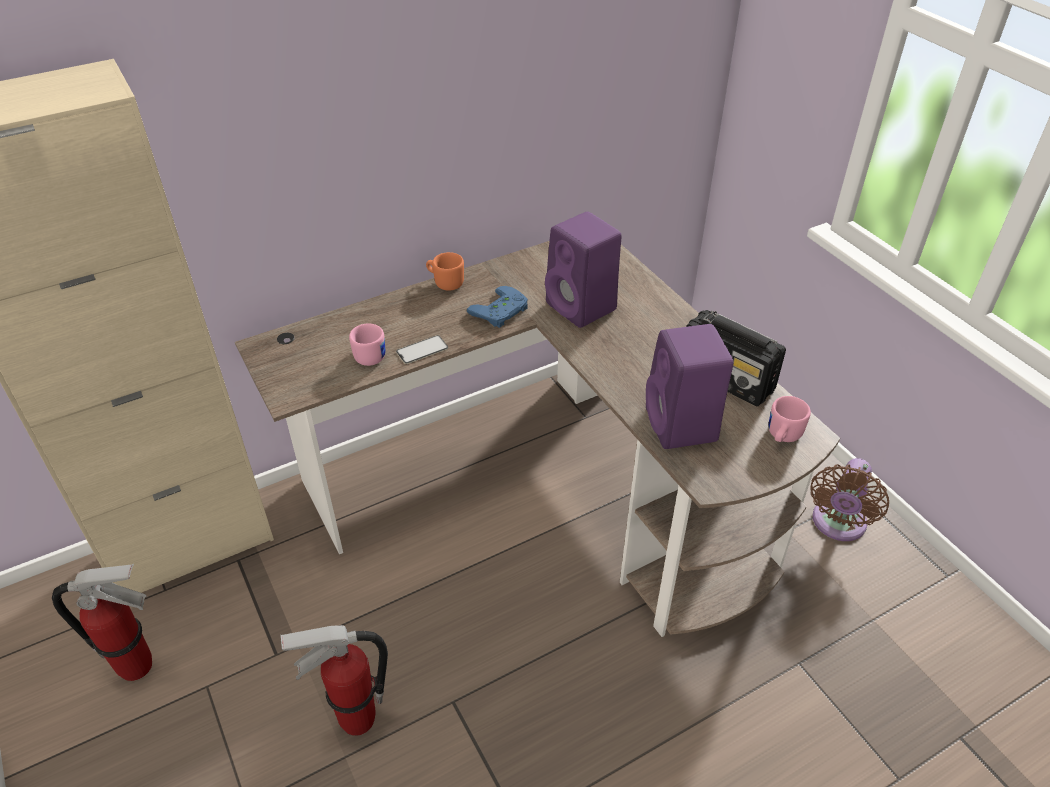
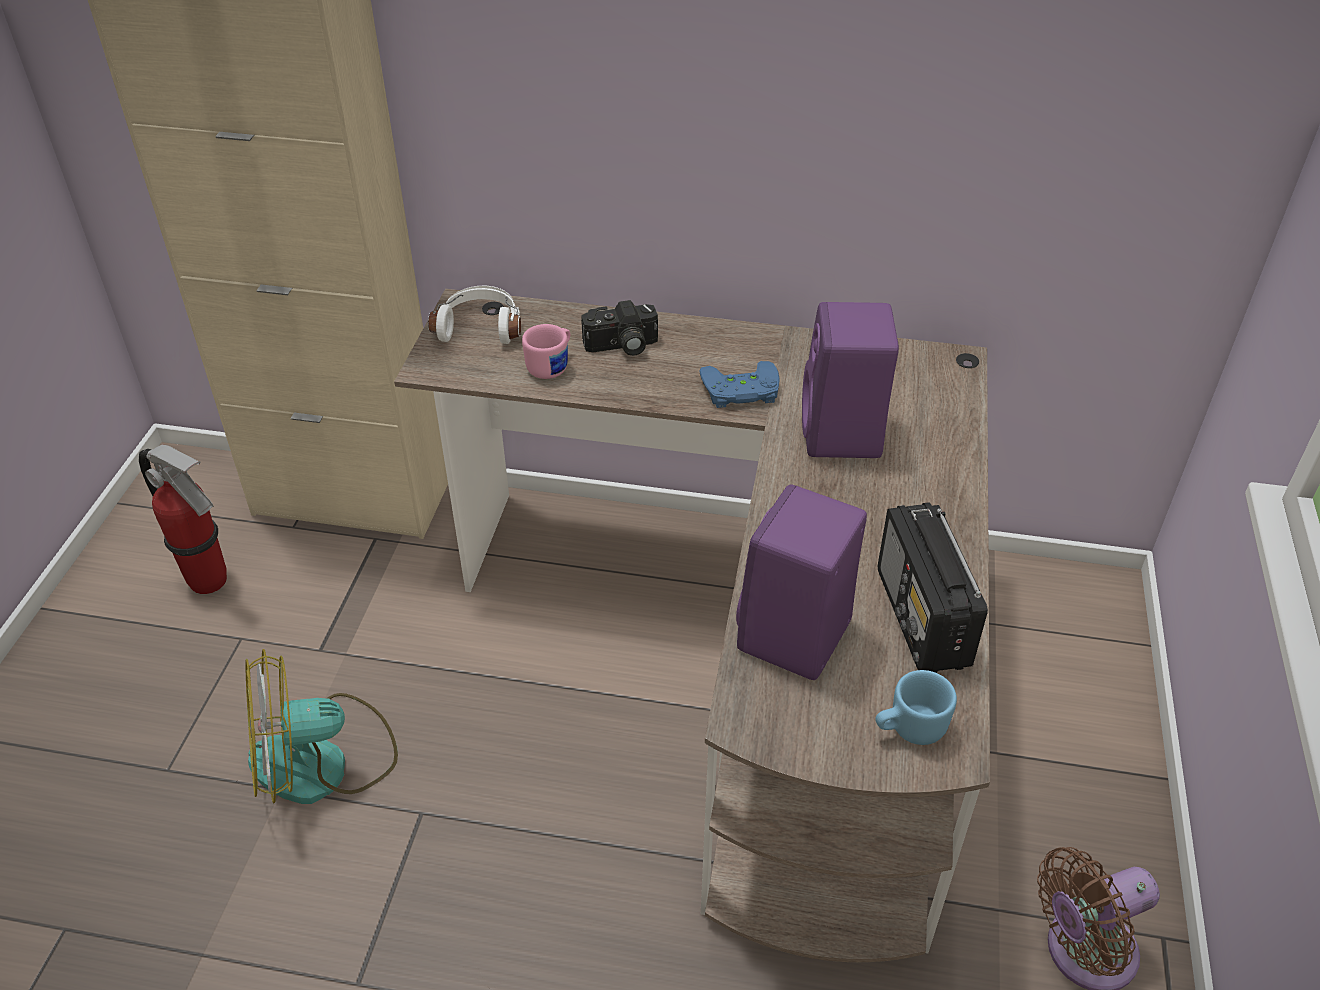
camera: 40 degrees right, 0 degrees up
fire extinguisher [280,625,388,736] -> fan [245,649,398,804]
phone [396,335,448,364] -> none
orange mug [426,252,464,291] -> none
pink mug [768,396,811,442] -> blue mug [875,670,957,745]
none -> white headphones [428,286,521,344]
none -> camera [581,300,658,356]

